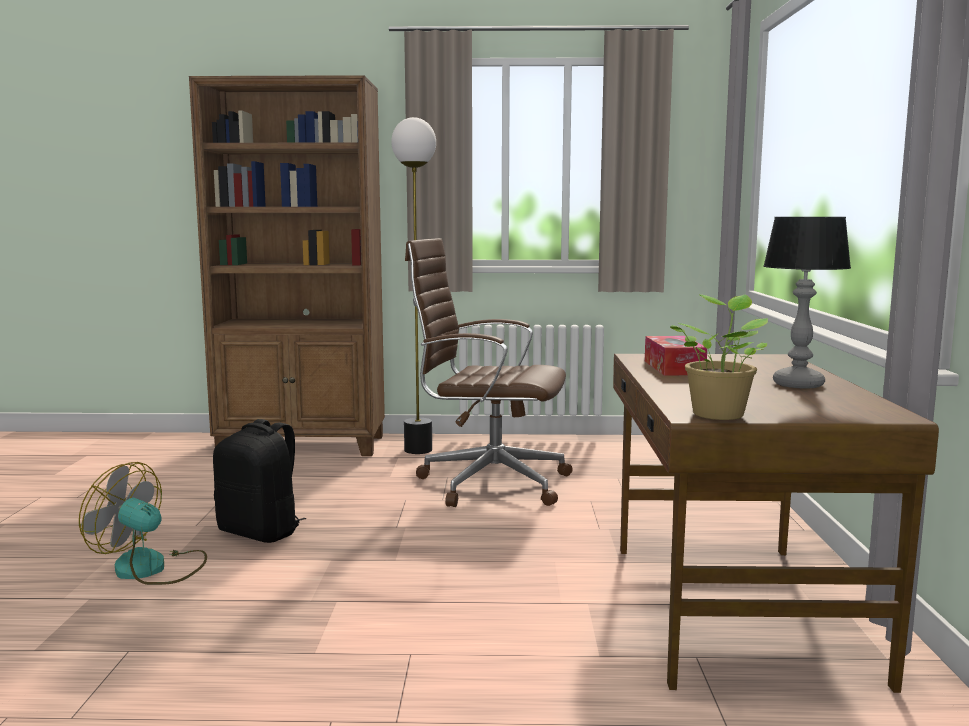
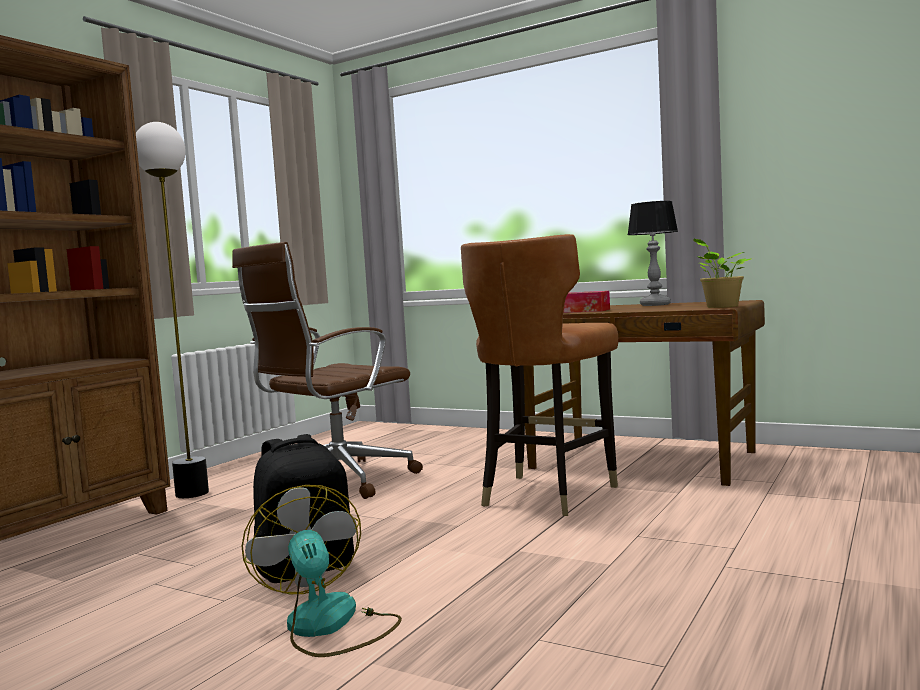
camera: 60 degrees left, 5 degrees down
fan [79,462,207,585] -> fan turned 105 degrees clockwise [241,485,402,657]
none -> brown chair [461,234,618,516]

